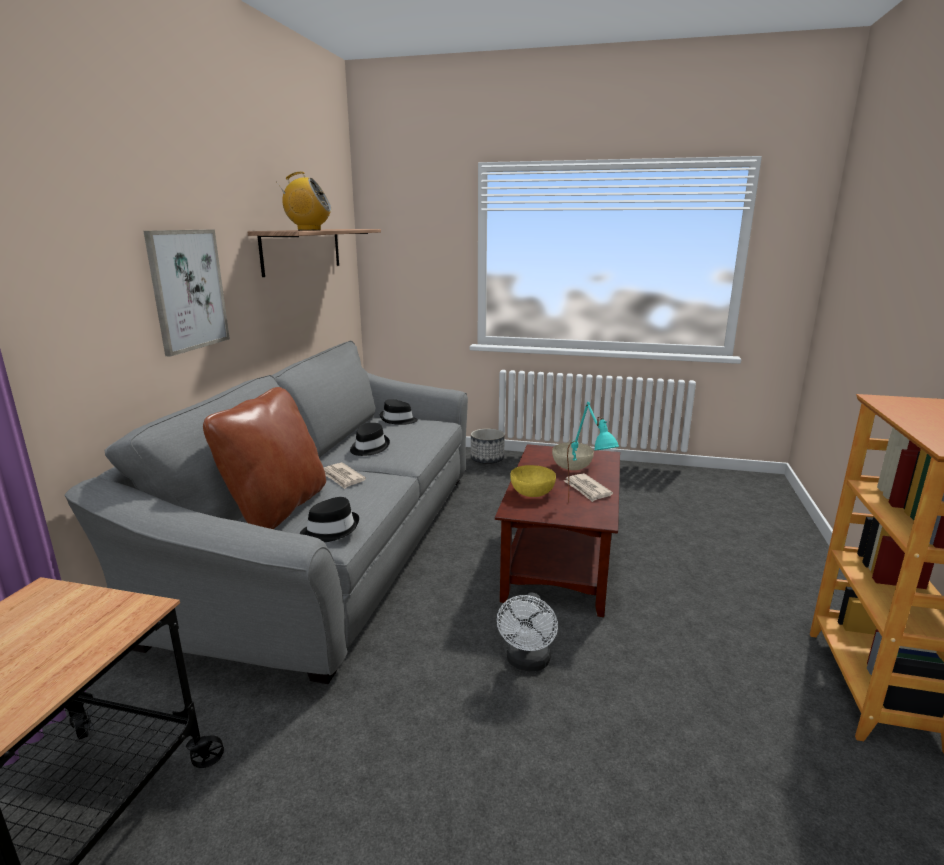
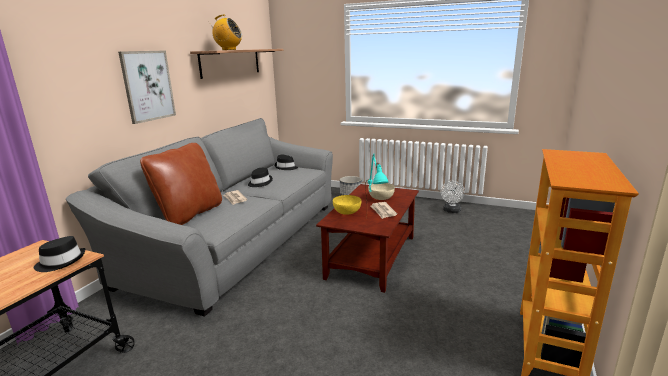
camera: 10 degrees right, 0 degrees up
black hat [300,497,359,542] -> black hat moved to [34,236,85,272]
white fan [497,593,558,671] -> white fan moved to [441,181,465,213]

